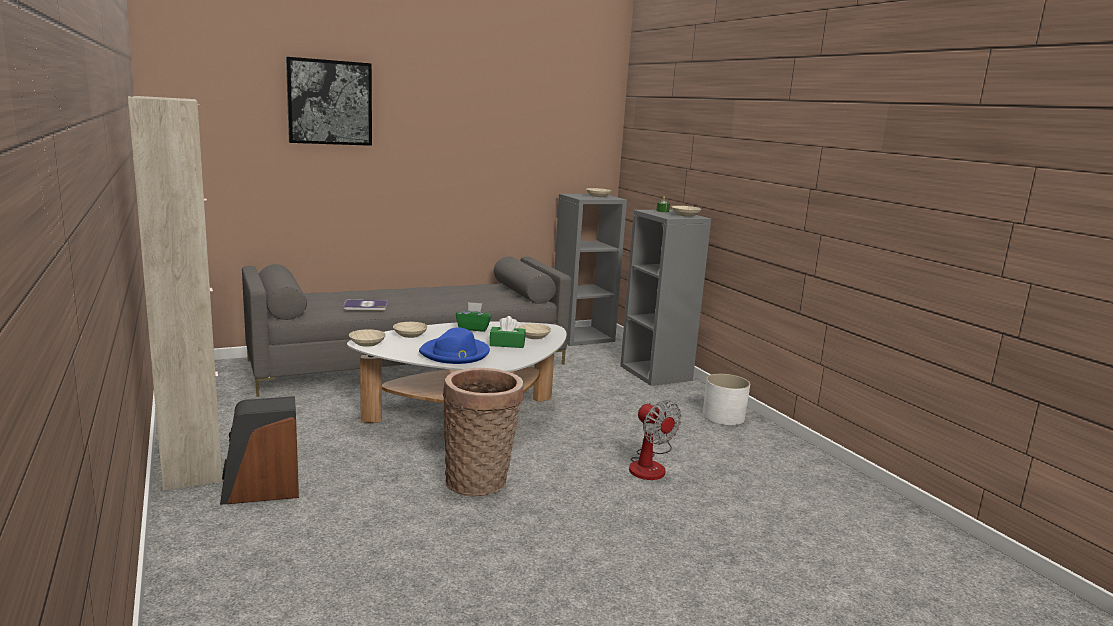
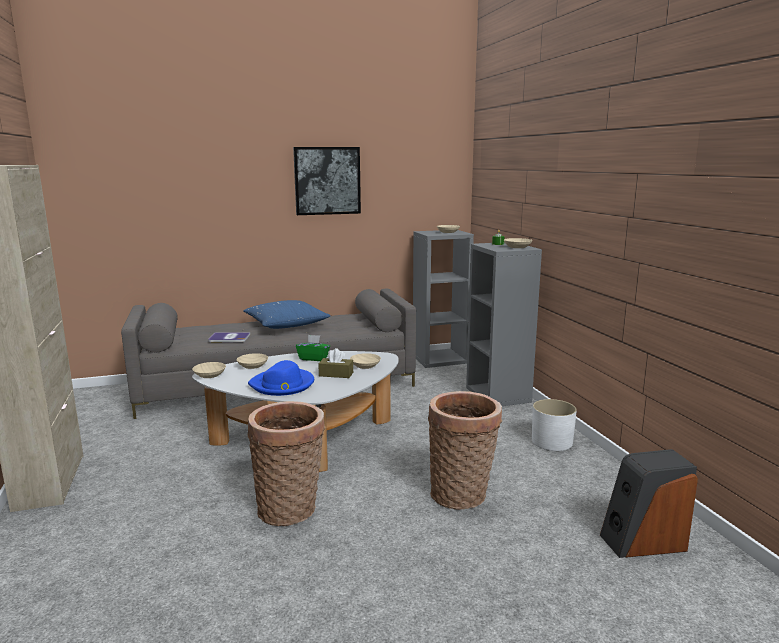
camera: 10 degrees right, 0 degrees up
speaker [220,396,299,505] -> speaker moved to [600,449,698,558]
picture [286,57,372,146] -> picture moved to [293,147,361,215]
green tissue box [490,316,526,348] -> brown tissue box [318,348,353,378]
fan [629,400,682,480] -> basket [428,391,502,510]
none -> blue pillow [244,300,330,329]

